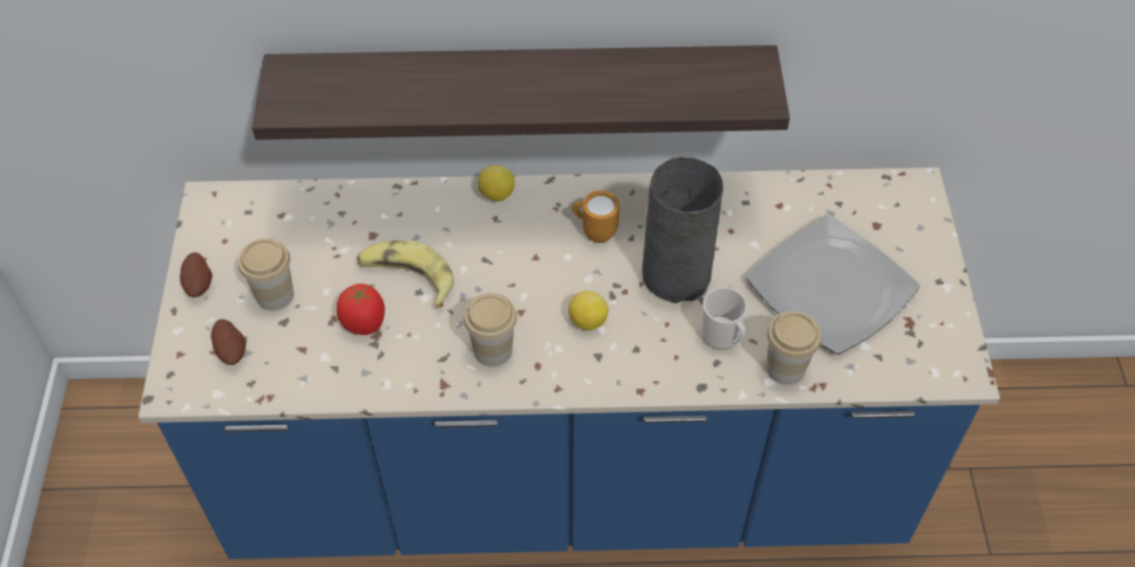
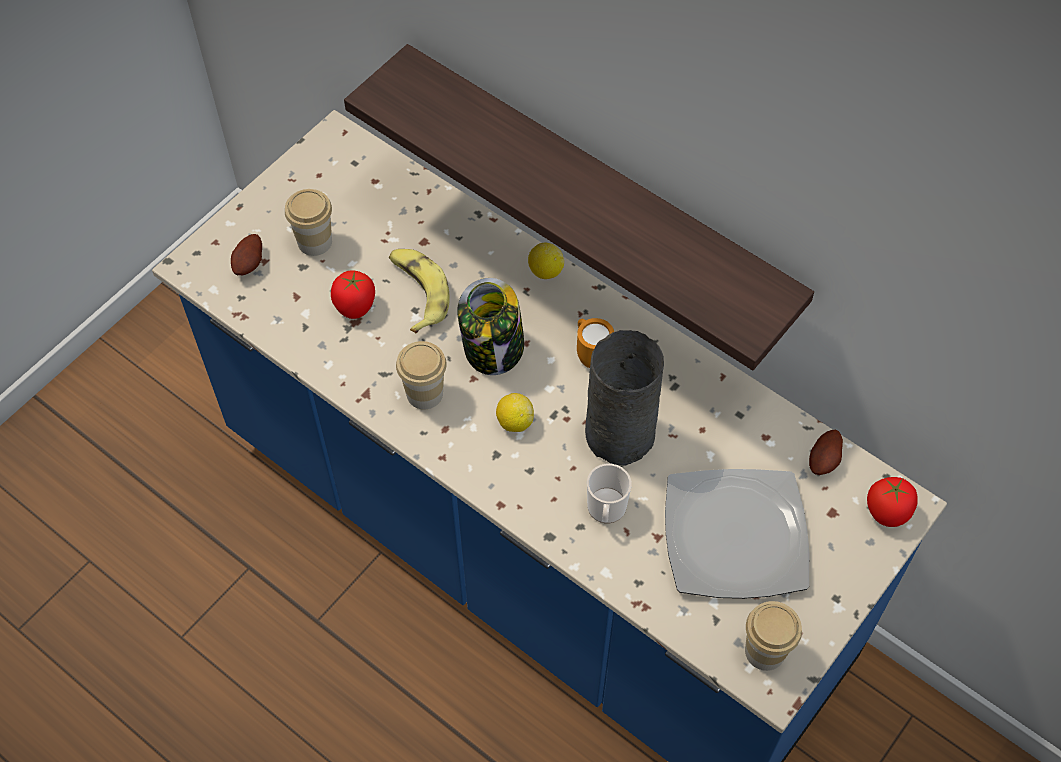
camera: 40 degrees right, 5 degrees up
potato [180,252,212,297] -> potato moved to [809,430,843,475]
cup [766,311,821,385] -> cup moved to [745,601,802,671]
none -> jar [457,278,524,375]
none -> tomato [867,477,918,527]

